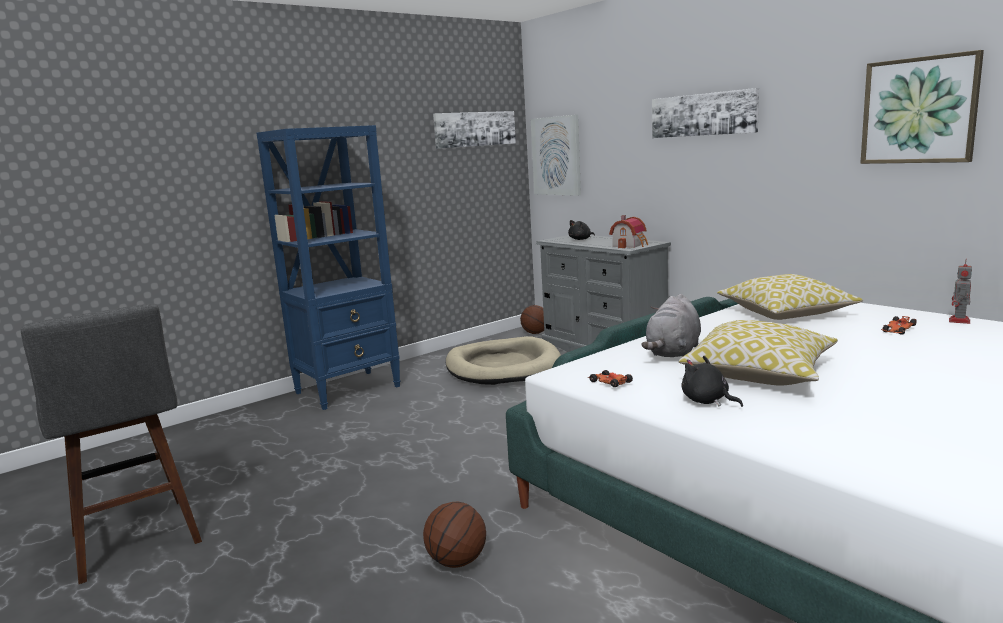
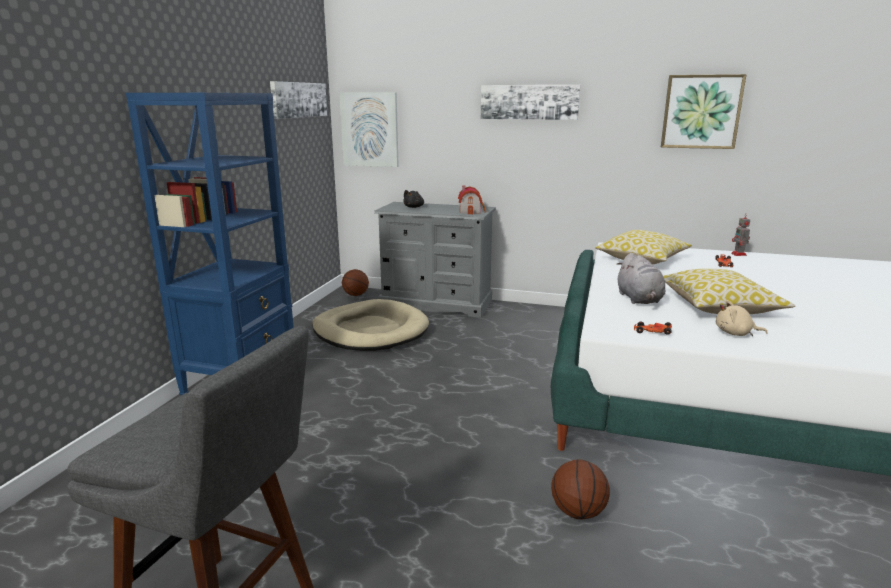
camera: 35 degrees left, 5 degrees up
black plush toy [682,356,743,407] -> beige plush toy [716,300,768,336]

